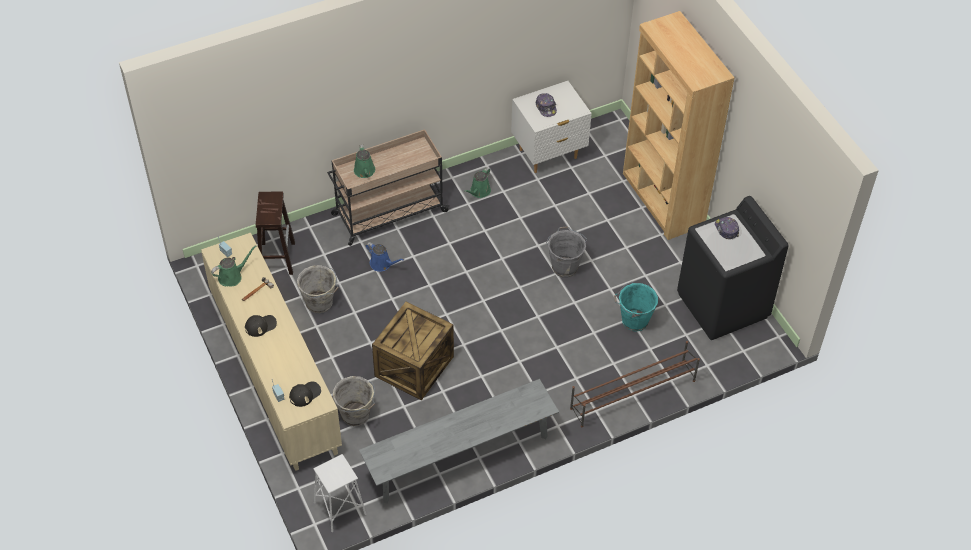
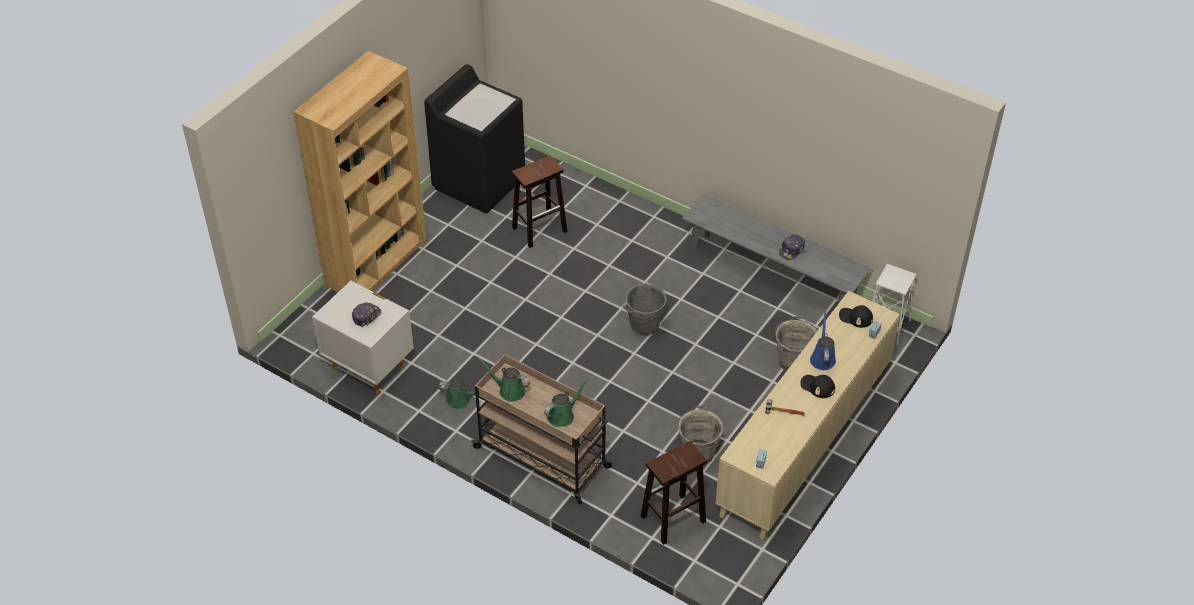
camera: 120 degrees left, 5 degrees down
green watering can [211,245,256,286] -> green watering can moved to [478,357,530,402]
blue watering can [365,242,404,272] -> blue watering can moved to [810,311,836,370]
crate [372,302,454,400] -> none
grey bucket [546,226,587,277] -> grey bucket moved to [623,283,667,336]
brown shoe rack [570,341,700,427] -> none
turquoise bucket [614,282,658,332] -> brown stool [512,155,567,248]
cap [715,217,739,239] -> cap moved to [779,234,805,260]

